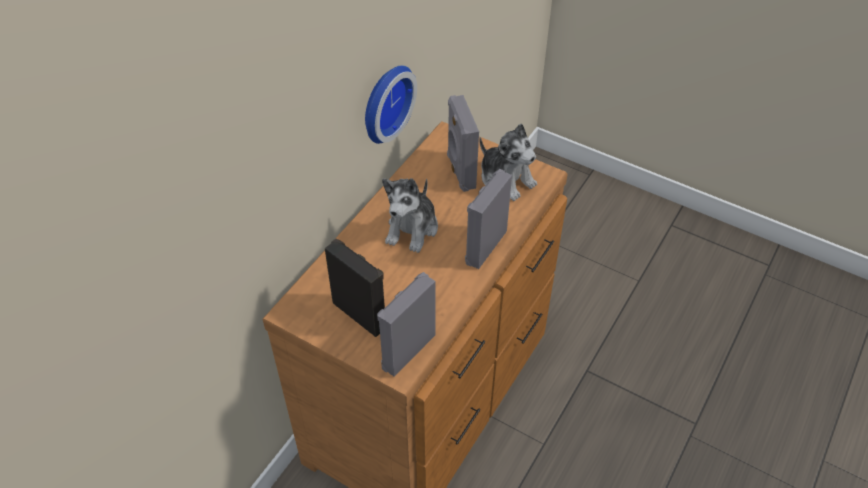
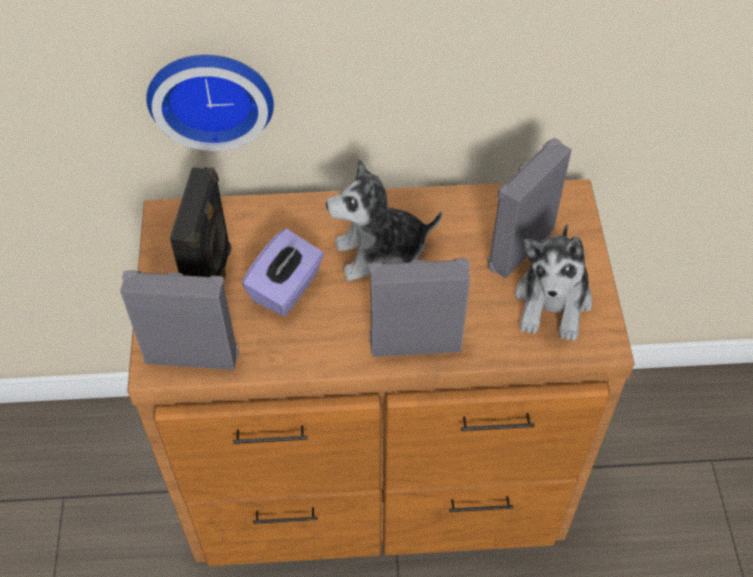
camera: 55 degrees right, 5 degrees up
wall clock [365,66,417,144] -> wall clock moved to [146,55,274,151]
none -> purple tissue box [242,229,324,316]

